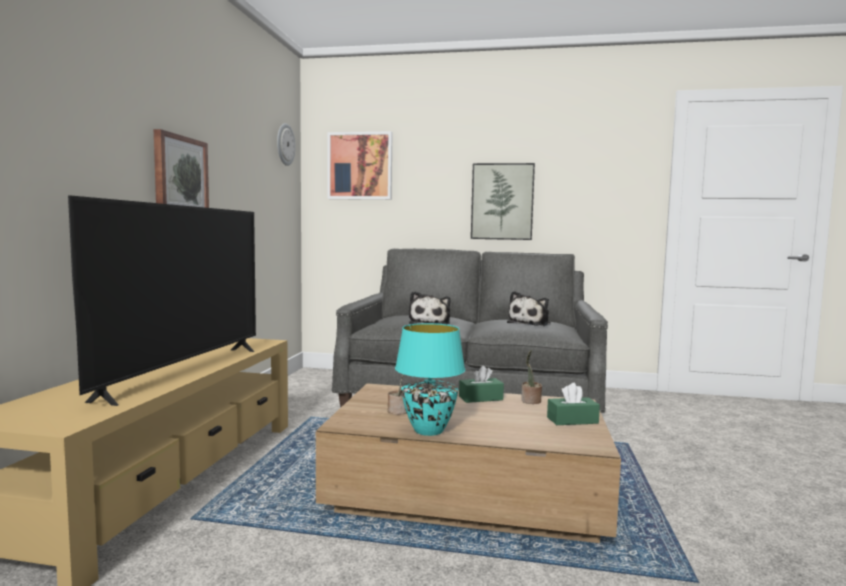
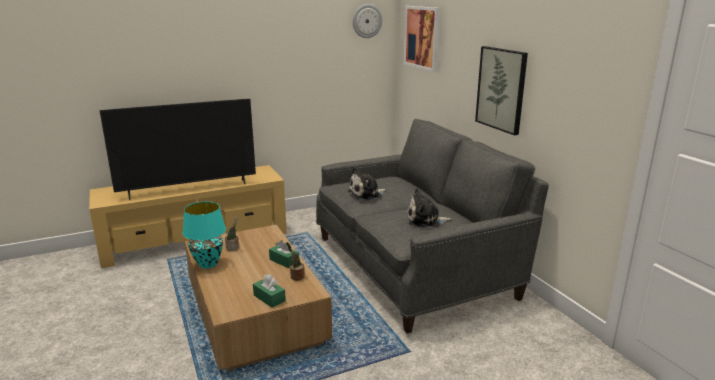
camera: 55 degrees right, 15 degrees up
picture [154,129,209,208] -> none

